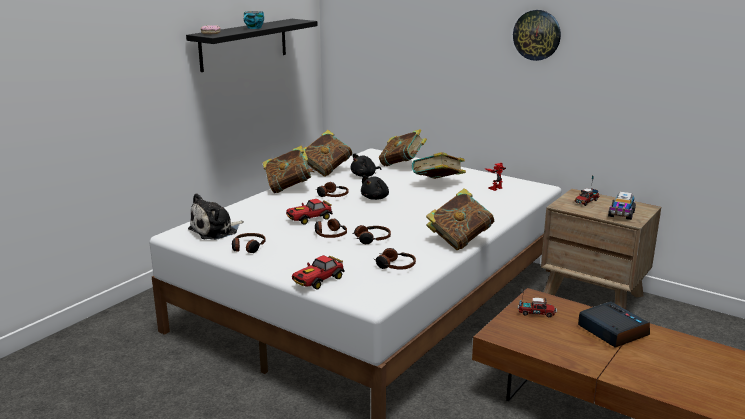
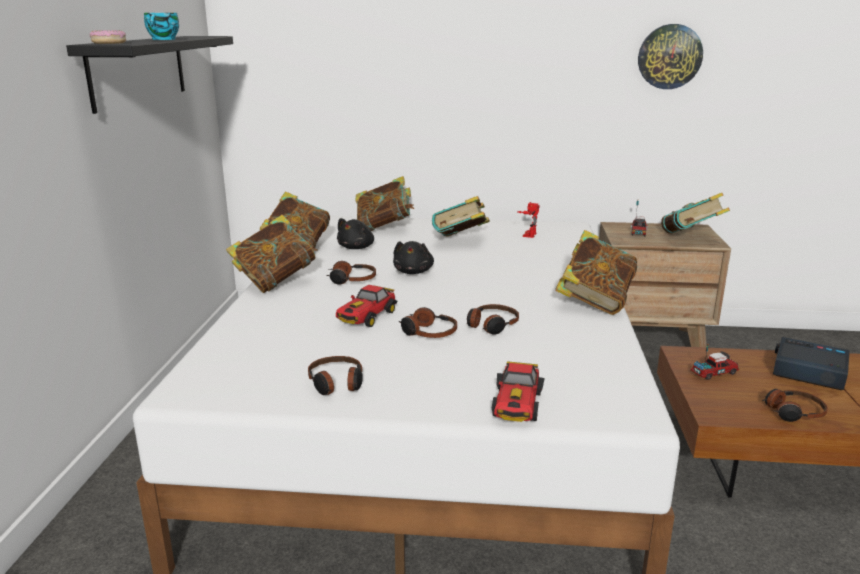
camera: 30 degrees left, 0 degrees up
plush toy [188,193,244,240] -> none
headphones [374,248,416,270] -> headphones moved to [762,389,828,422]
wall clock [513,10,561,61] -> wall clock moved to [638,24,703,89]
toy truck [608,192,636,220] -> book [661,193,730,234]

